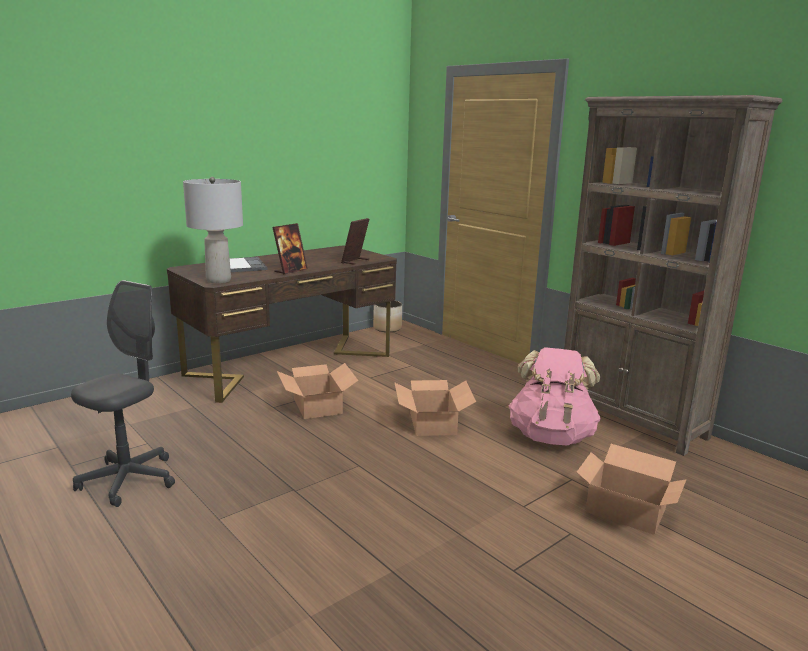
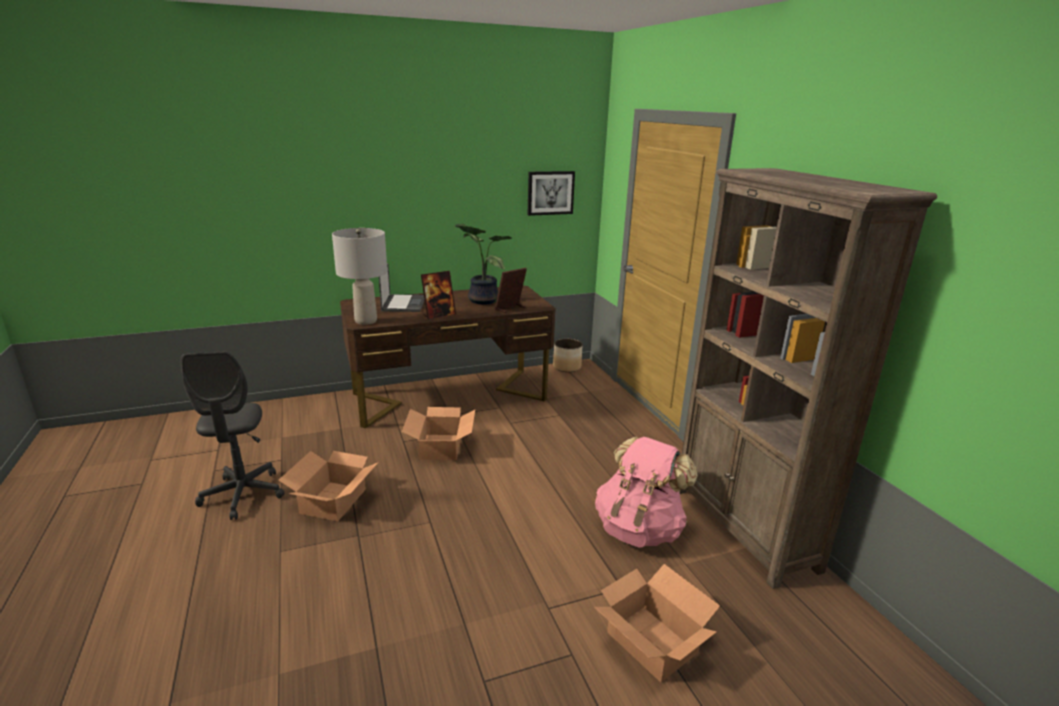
camera: 20 degrees right, 5 degrees up
grey office chair [71,280,175,507] -> grey office chair turned 120 degrees clockwise [180,352,284,520]
cardboard box [394,380,476,436] -> cardboard box moved to [279,451,379,521]
none -> potted plant [455,224,513,305]
none -> picture [527,171,575,216]

